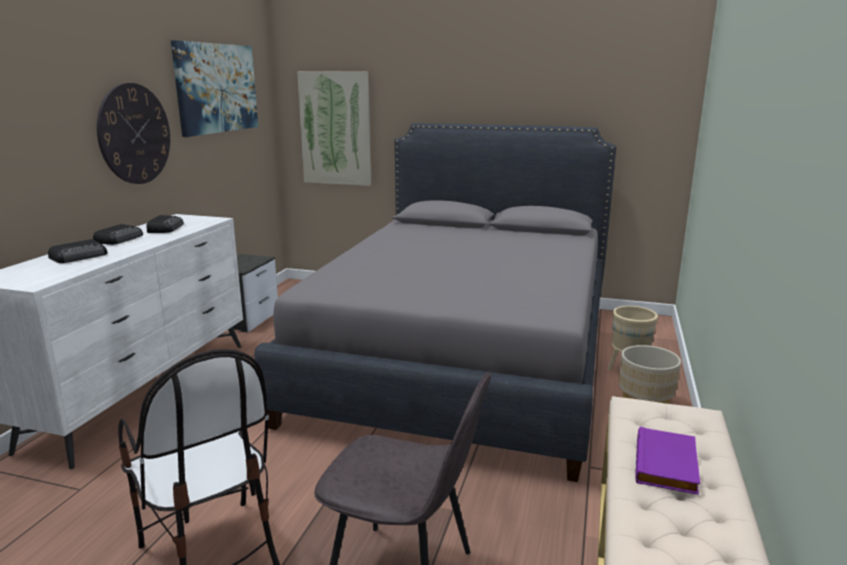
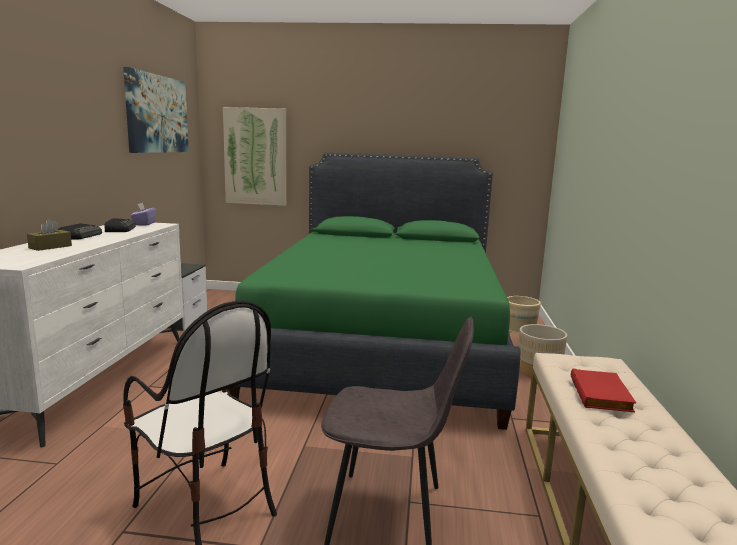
camera: 10 degrees left, 5 degrees down
radio [48,239,107,263] -> brown tissue box [27,219,72,251]
wall clock [97,83,170,184] -> none
grey bed [254,123,617,482] -> green bed [227,152,521,430]
purple book [635,427,700,495] -> red book [571,368,636,412]
none -> purple tissue box [131,203,156,226]

